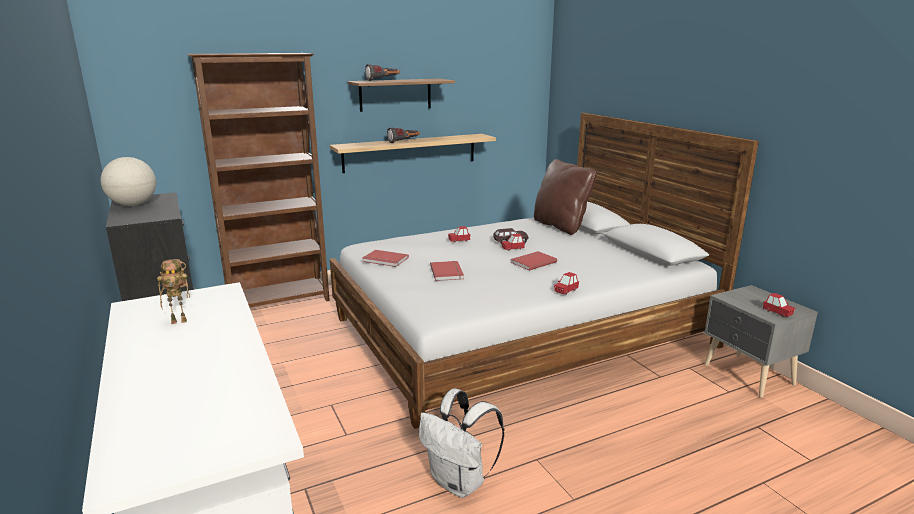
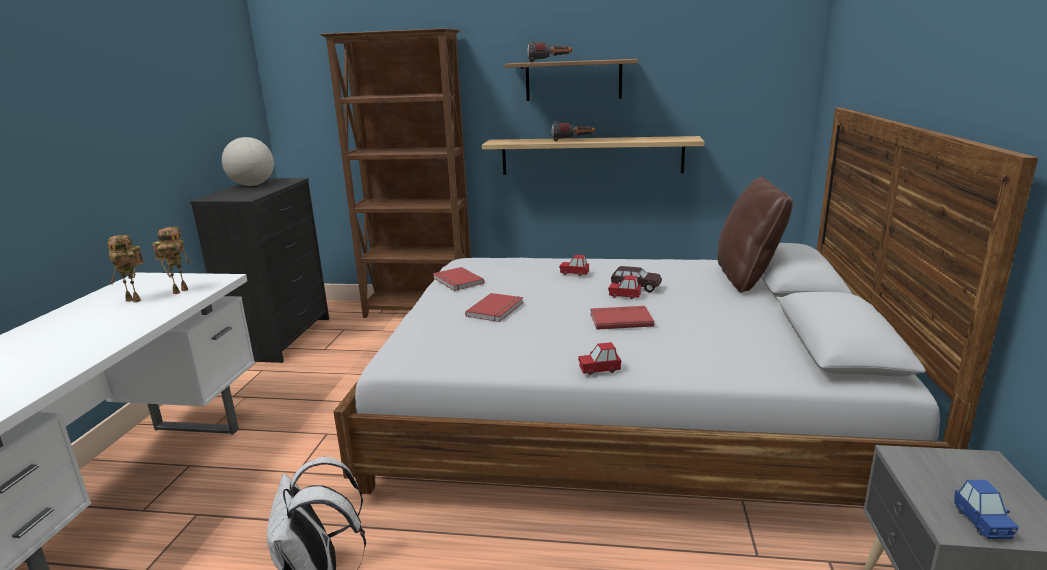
camera: 35 degrees right, 0 degrees up
red toy car [763,293,795,317] -> blue toy car [954,480,1019,539]
none -> toy robot [152,227,191,294]

